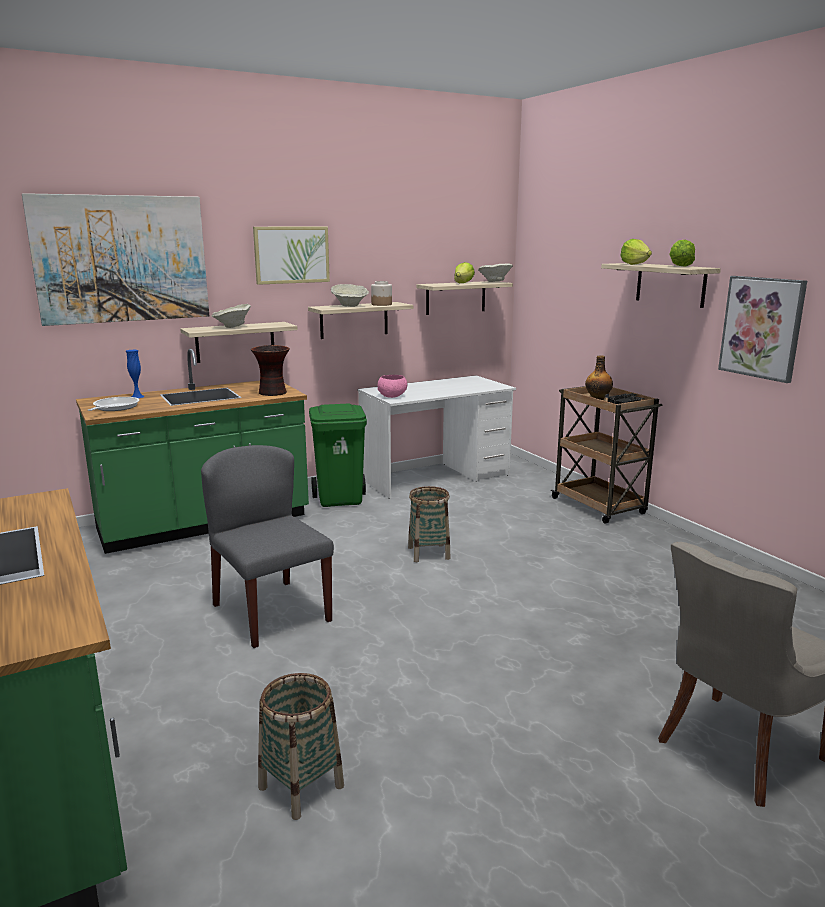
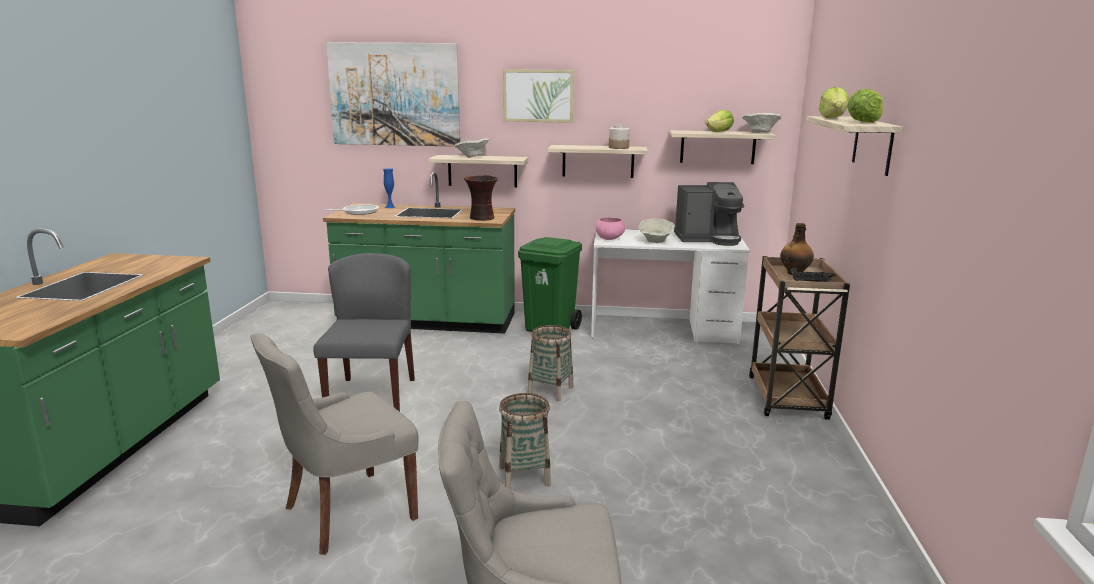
camera: 35 degrees right, 0 degrees up
basket [258,673,344,820] -> basket moved to [499,393,551,489]
beige bowl [331,284,369,307] -> beige bowl moved to [638,219,675,243]
picture [718,276,807,383] -> none
none -> grey chair [250,333,419,555]
none -> coffee machine [674,182,744,246]

